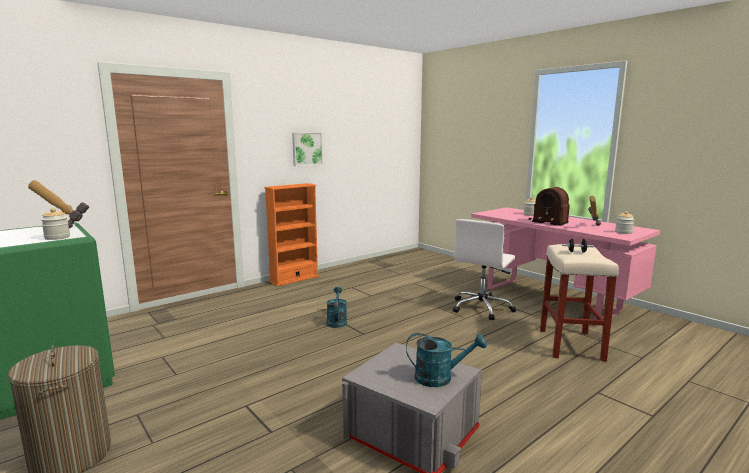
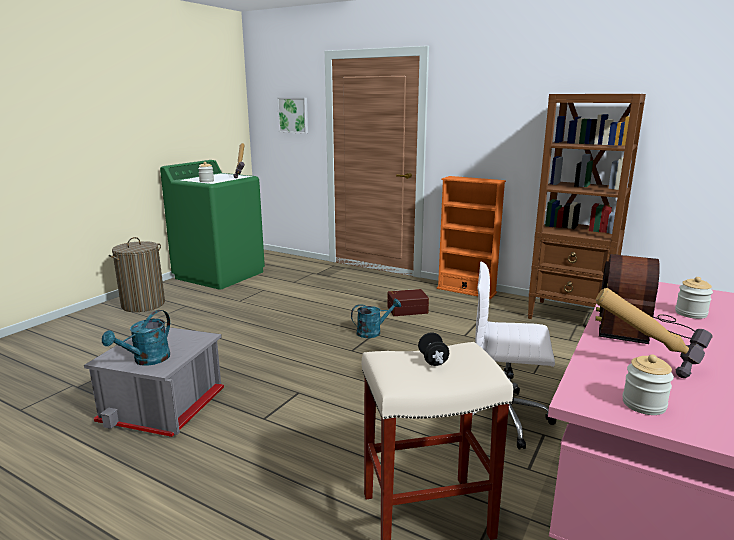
camera: 70 degrees right, 5 degrees up
picture [292,133,323,166] -> picture moved to [277,98,308,134]
turquoise watering can [406,333,487,387] -> turquoise watering can turned 45 degrees clockwise [102,310,170,366]
none -> brown storage box [387,289,429,316]
none -> brown bookcase [528,94,646,319]

